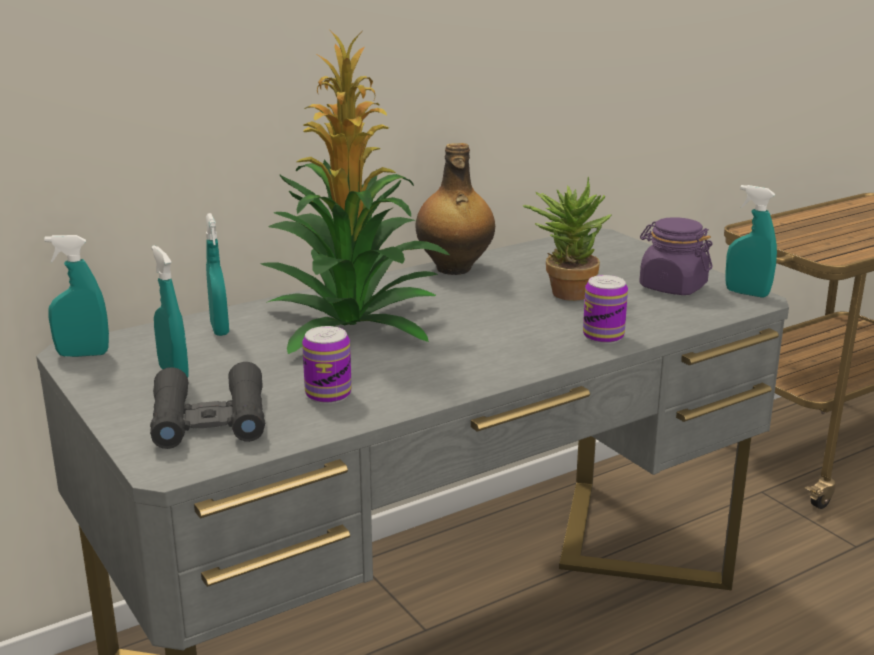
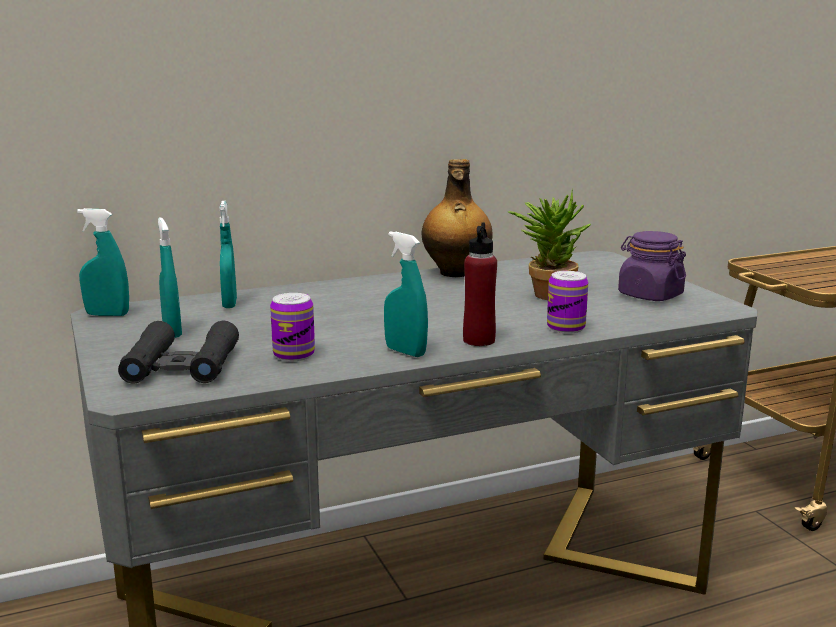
camera: 10 degrees right, 5 degrees down
potted plant [260,31,449,354] -> none
turquoise spray bottle [725,185,777,298] -> turquoise spray bottle moved to [384,231,428,357]
none -> red bottle [463,222,497,346]

